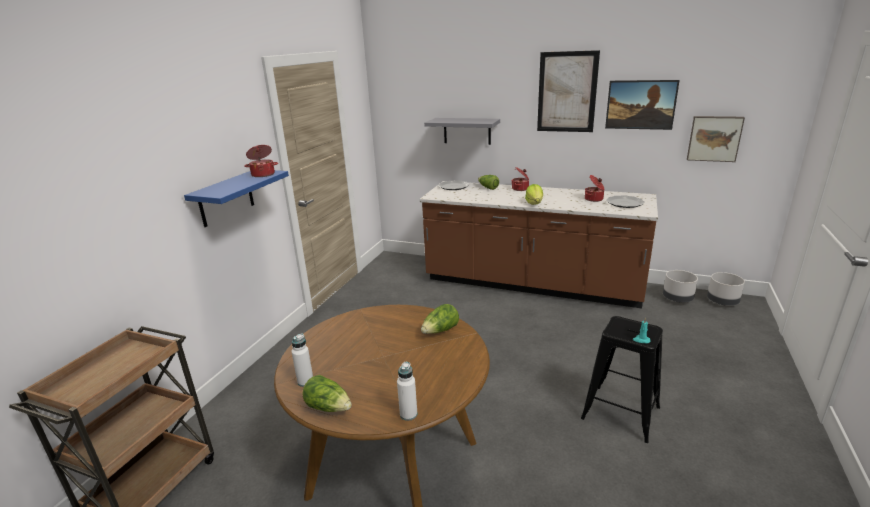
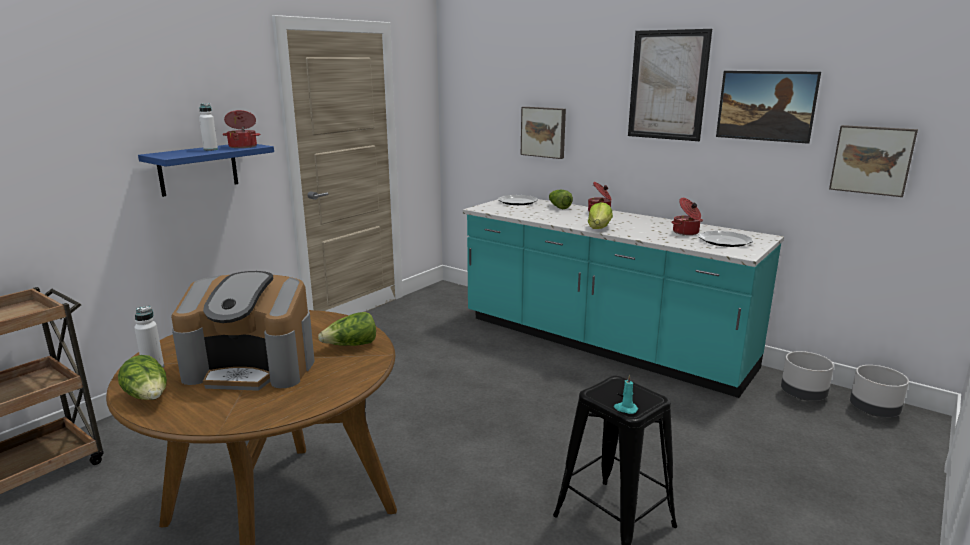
camera: 15 degrees right, 5 degrees down
white bottle [397,362,417,421] -> white bottle moved to [199,103,218,151]
brown counter [420,181,658,308] -> turquoise counter [463,199,784,398]
grey shelf [424,118,500,145] -> picture [521,107,566,159]
none -> coffee machine [171,271,315,391]

